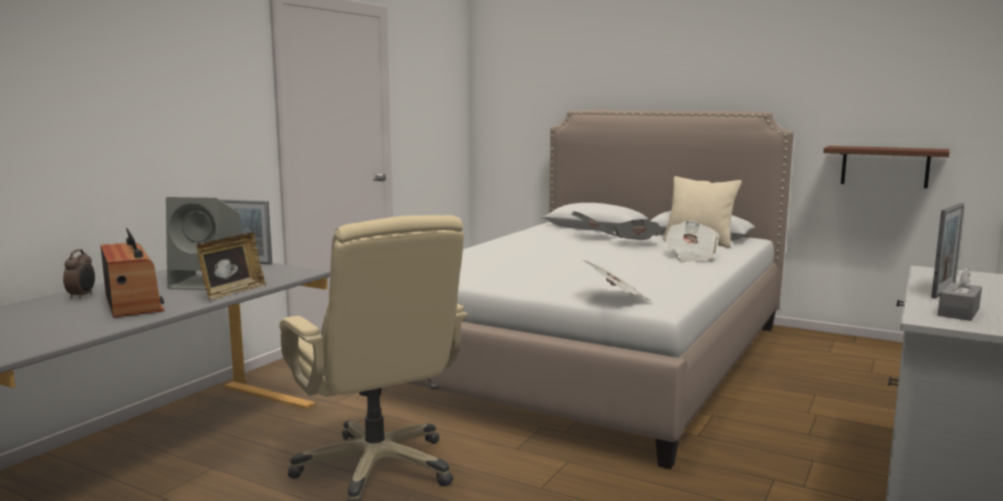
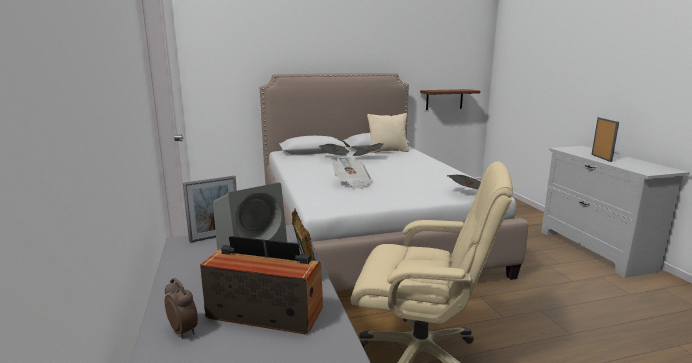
camera: 45 degrees left, 5 degrees up
newspaper [664,221,719,262] -> newspaper moved to [332,157,372,189]
grey tissue box [938,267,982,321] -> none

